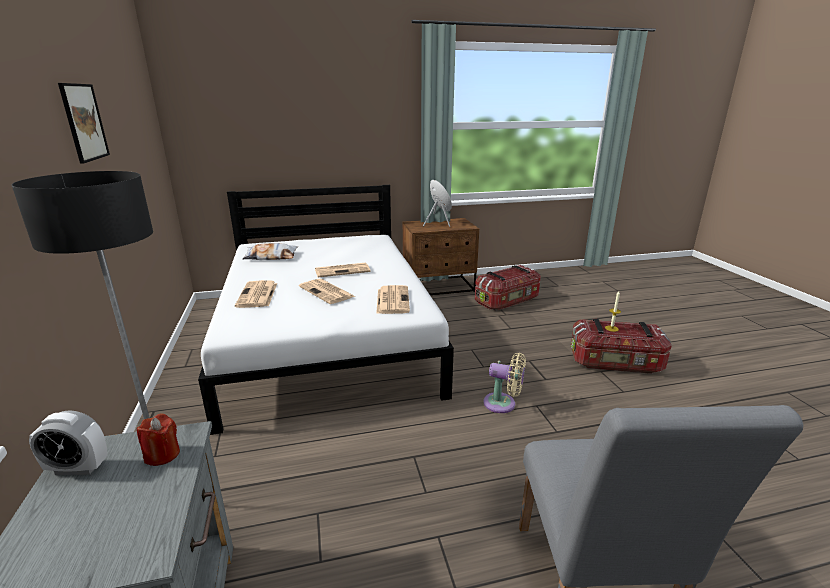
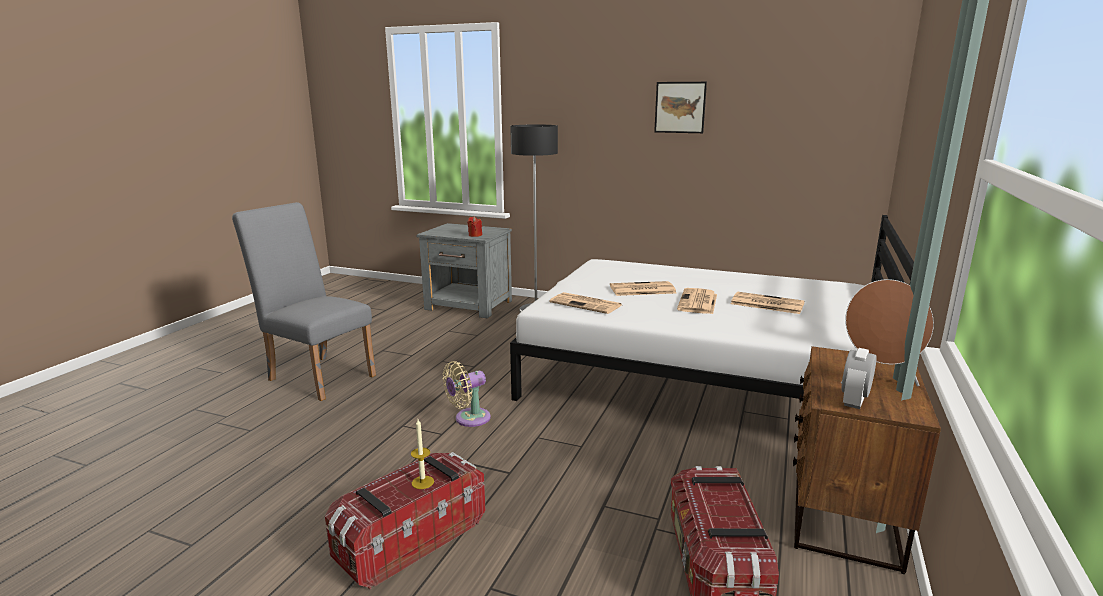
camera: 125 degrees right, 5 degrees down
alarm clock [29,410,108,475] -> alarm clock moved to [841,348,877,409]
newspaper [235,280,277,308] -> newspaper moved to [731,292,805,314]
pillow [243,243,298,260] -> none

